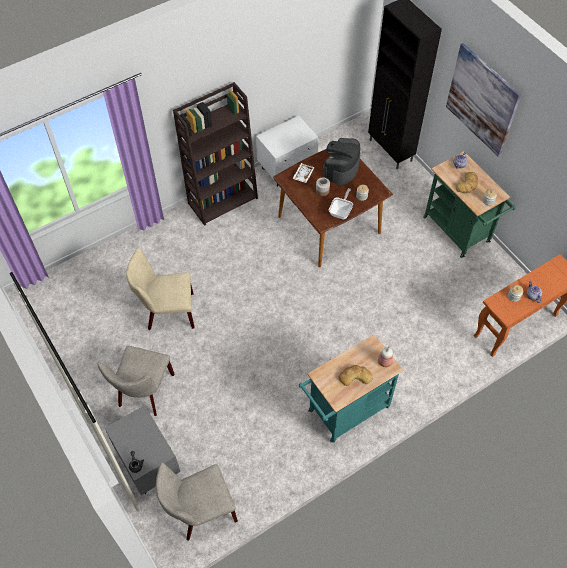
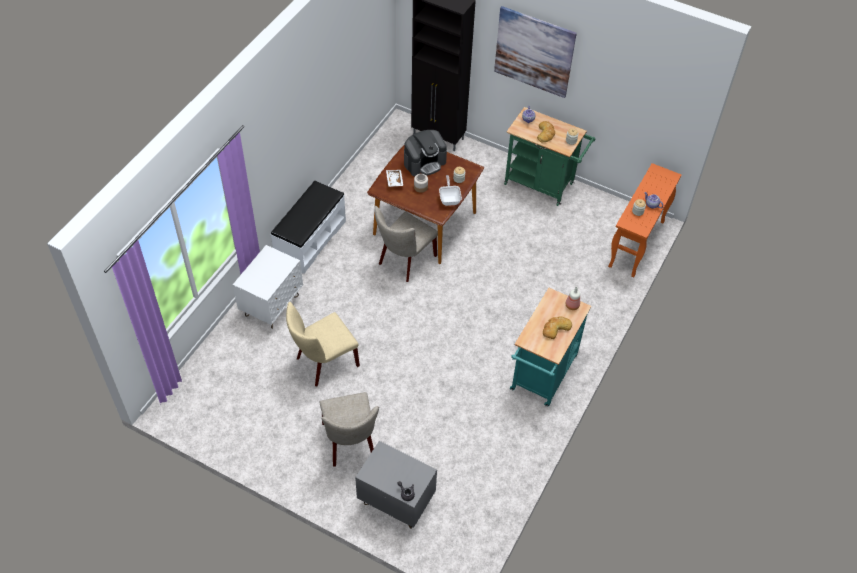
camera: 30 degrees left, 5 degrees down
beige chair [156,462,238,541] -> beige chair moved to [374,206,438,282]
brown bookcase [173,82,258,226] -> white bench [271,181,346,274]
white nightstand [256,115,319,187] -> white nightstand moved to [233,245,303,329]
coffee machine [323,138,360,185] -> coffee machine turned 120 degrees counterclockwise [404,130,447,177]

